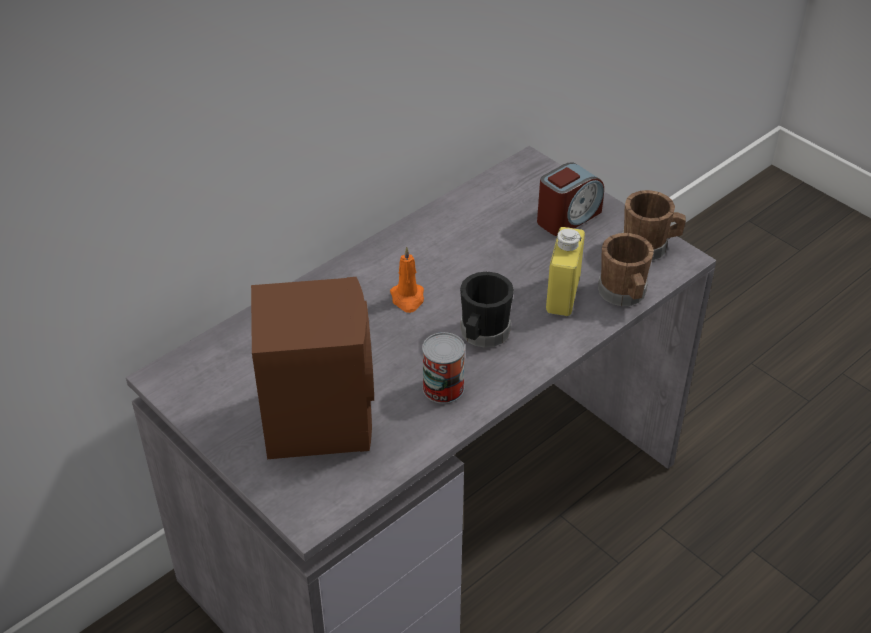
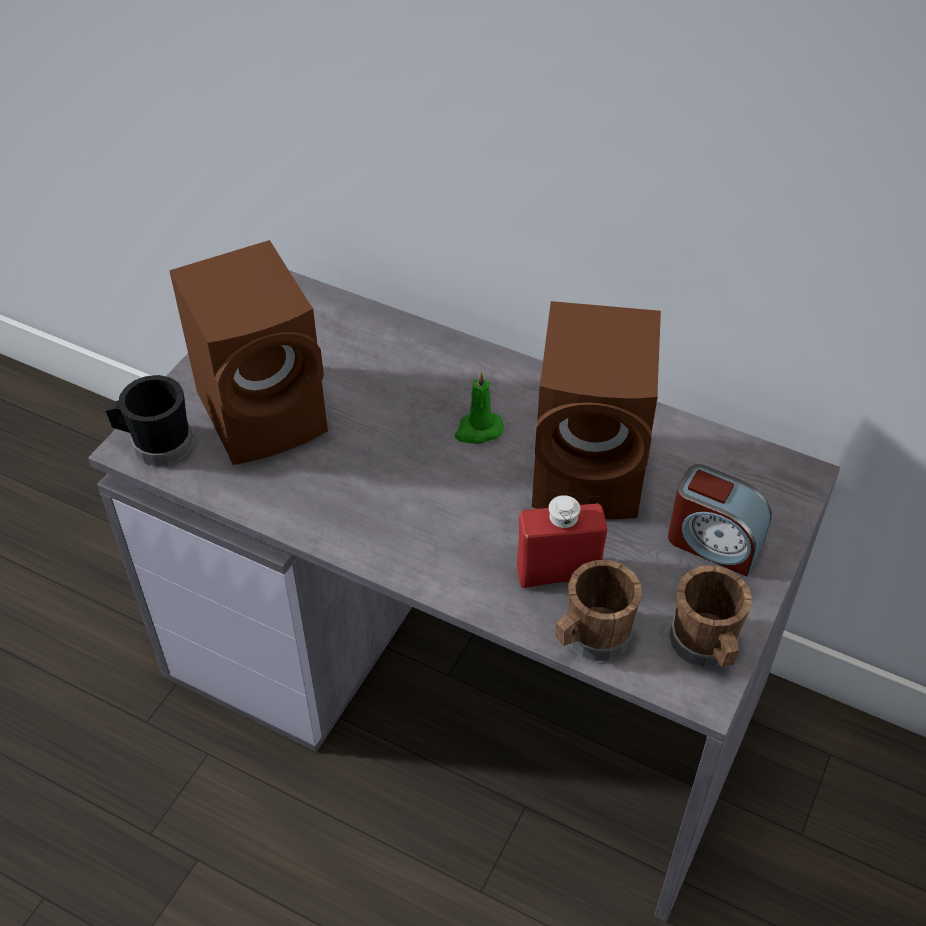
camera: 70 degrees right, 5 degrees up
orange candle [390,247,424,313] -> green candle [455,372,504,444]
can [422,332,465,404] -> none
black mug [460,272,514,348] -> black mug moved to [106,375,193,466]
yellow bottle [546,227,585,316] -> red bottle [517,495,607,588]
none -> brown speaker [532,301,661,519]

